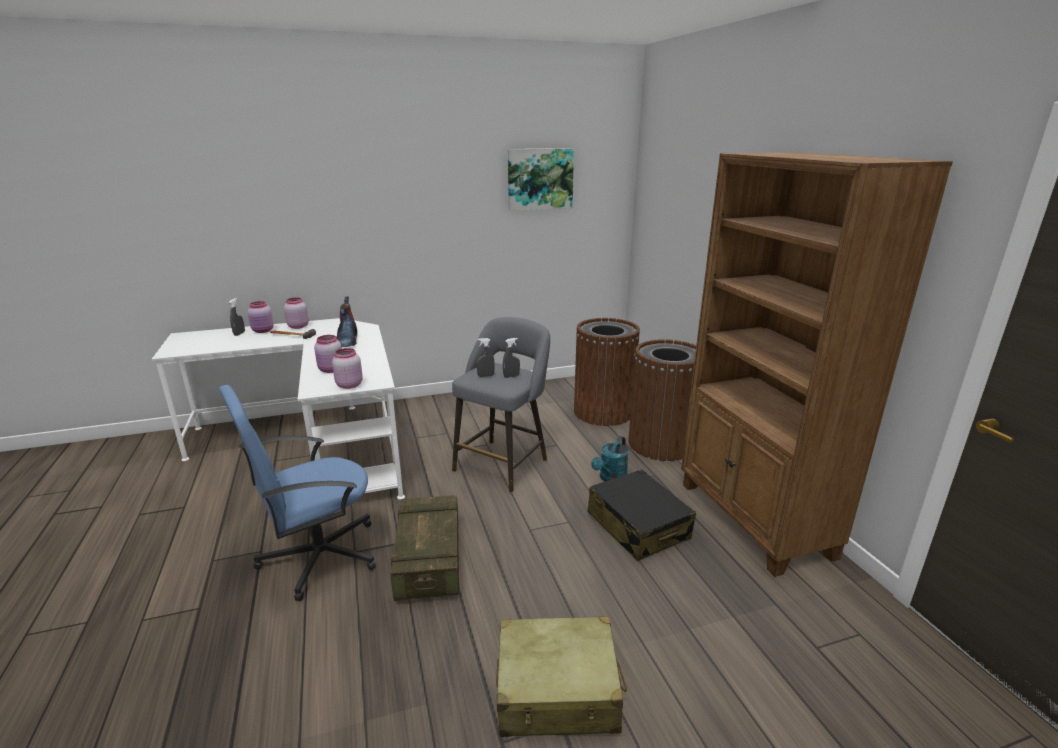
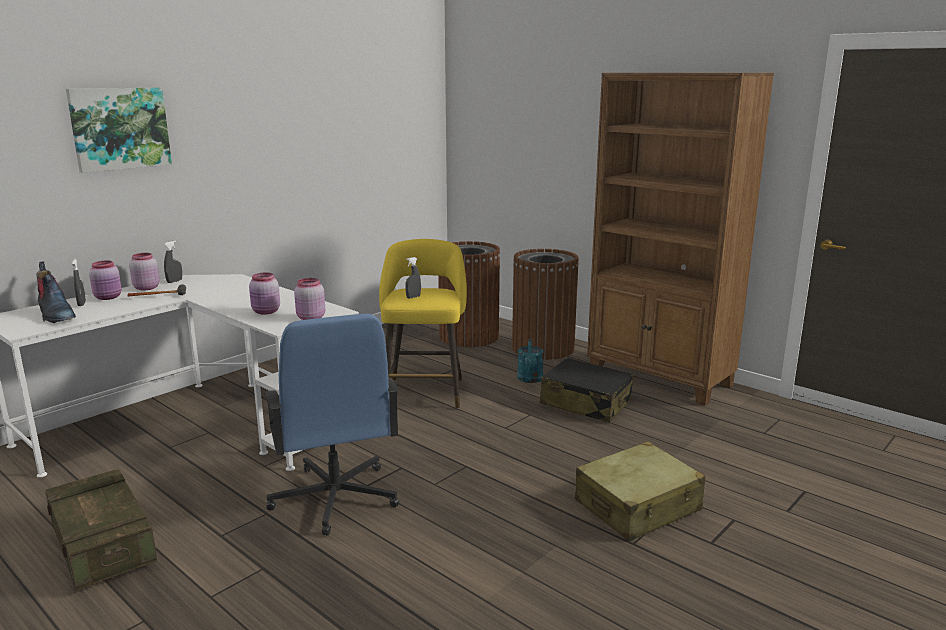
camera: 30 degrees left, 5 degrees down
blue office chair [219,385,376,601] -> blue office chair turned 45 degrees counterclockwise [264,314,399,535]
boot [336,297,357,347] -> boot moved to [36,261,76,323]
crate [391,495,459,601] -> crate moved to [45,469,157,590]
grey stool [452,317,550,493] -> yellow stool [379,239,467,409]
grey spray bottle [503,338,520,378] -> grey spray bottle moved to [164,241,182,283]
picture [508,148,574,211] -> picture moved to [66,87,172,173]

